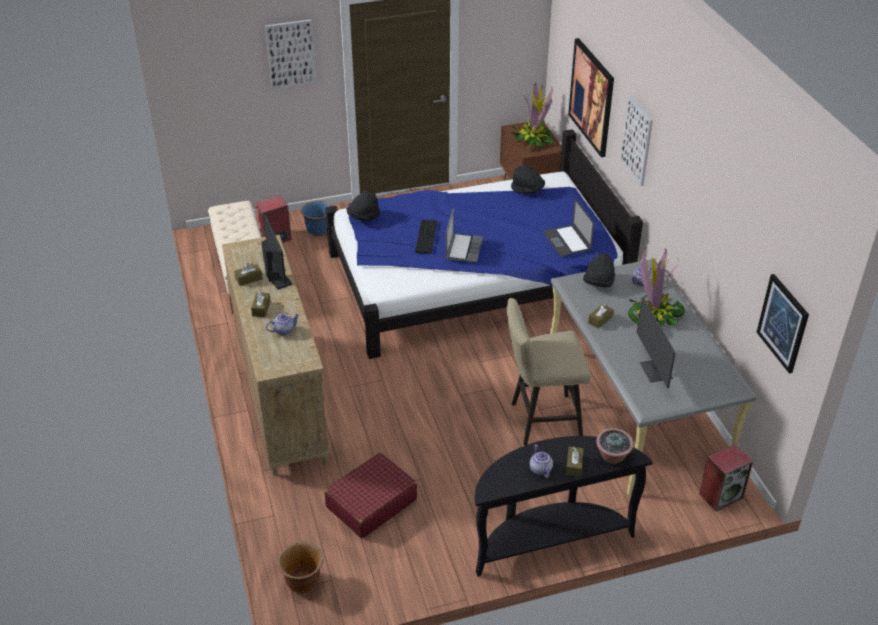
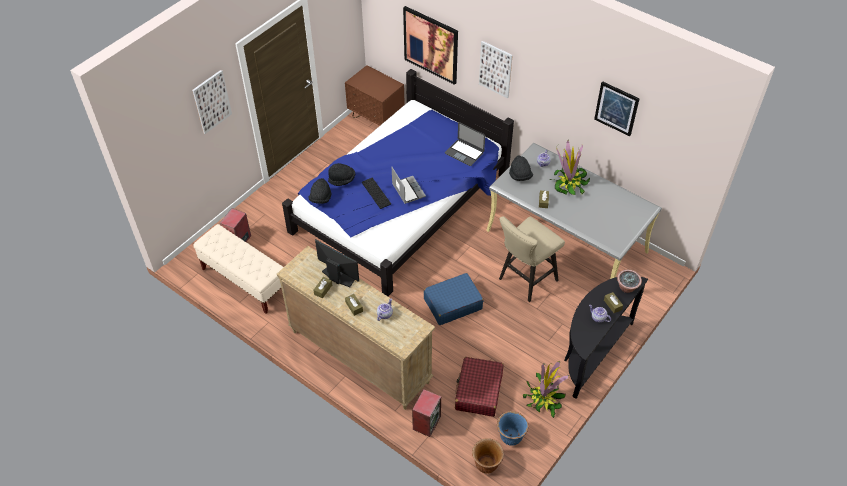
camera: 35 degrees left, 10 degrees up
blue planter [300,200,331,236] -> blue planter moved to [497,411,529,446]
potted plant [510,82,555,151] -> potted plant moved to [523,361,569,418]
black hat [511,165,545,194] -> black hat moved to [328,163,355,186]
monitor [636,297,676,388] -> none
speaker [699,444,753,512] -> speaker moved to [412,389,441,437]
picture [757,274,809,374] -> picture moved to [594,81,640,136]
none -> blue suitcase [424,273,483,325]

